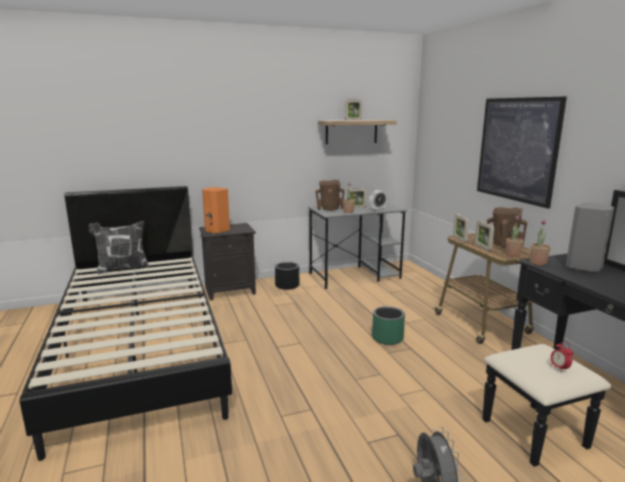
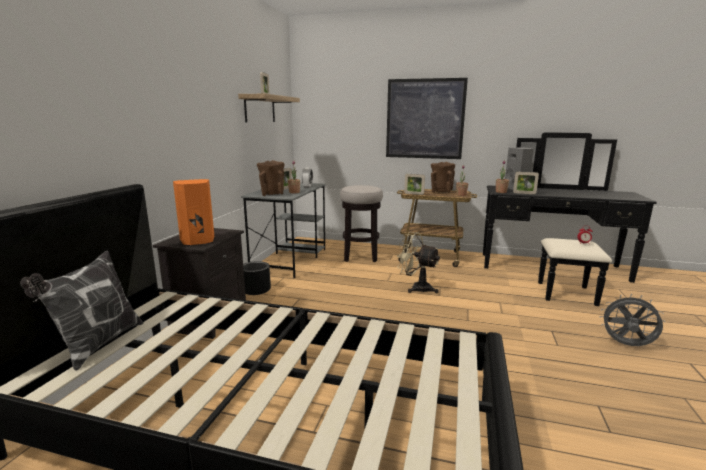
camera: 55 degrees left, 0 degrees up
green planter [372,306,405,345] -> beige fan [397,232,440,293]
picture frame [475,221,494,251] -> picture frame moved to [513,172,539,194]
none -> stool [340,185,383,262]

